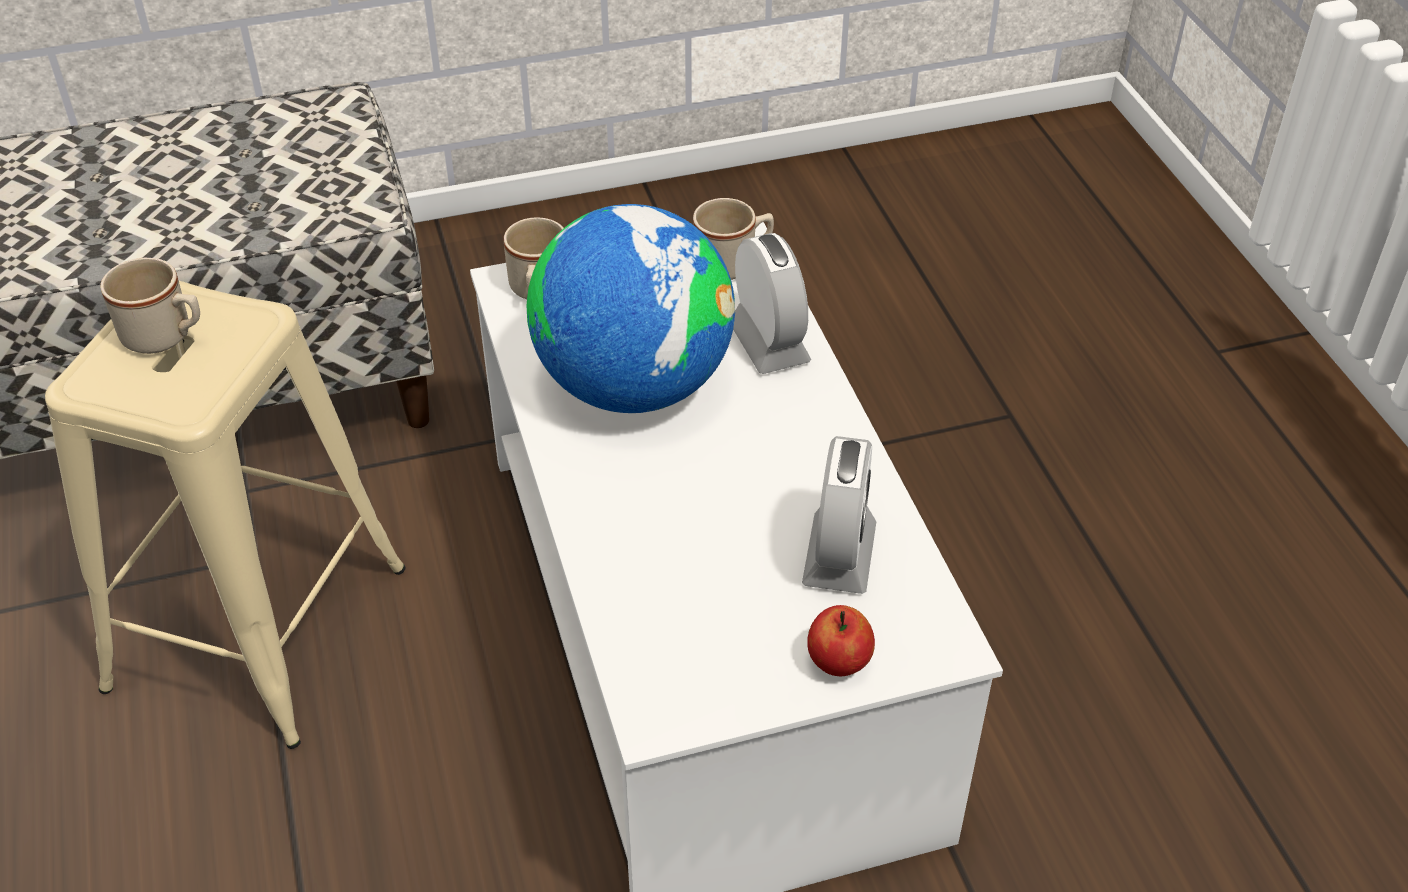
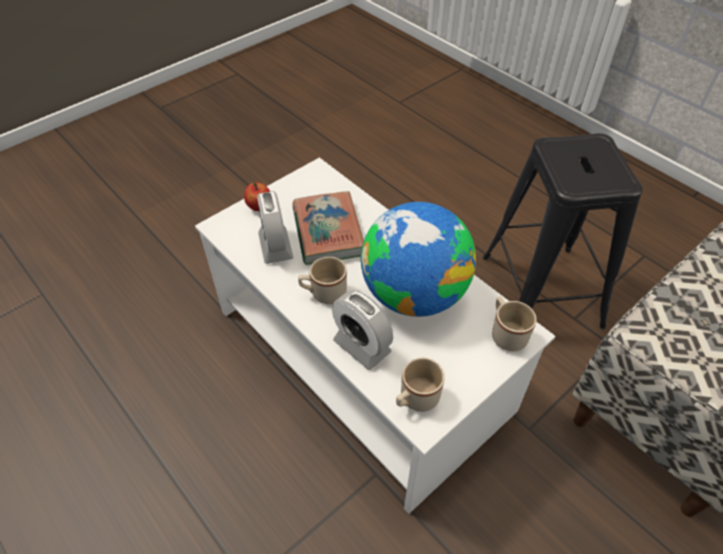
camera: 155 degrees right, 5 degrees up
beige stool [45,281,406,749] -> black stool [483,133,643,330]
beige mug [100,258,200,354] -> beige mug moved to [298,257,347,304]
none -> book [292,191,364,265]

